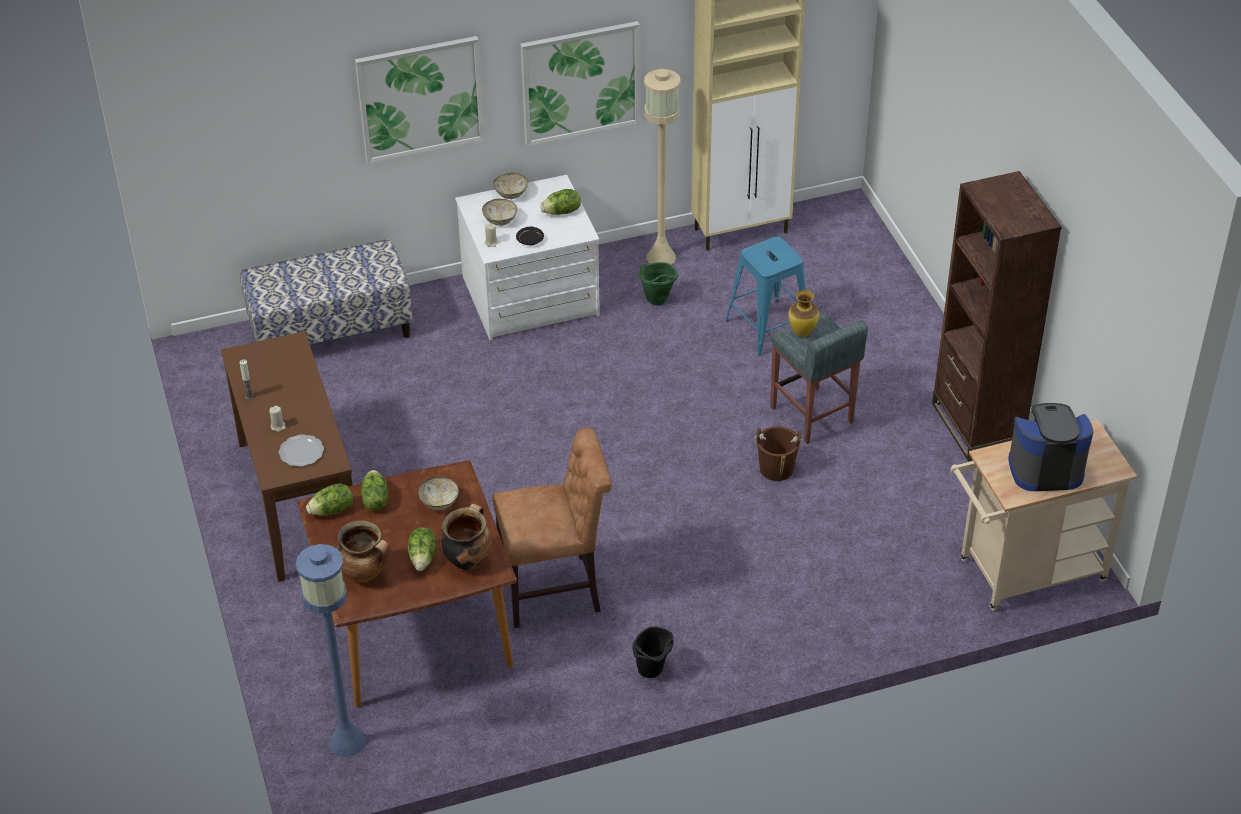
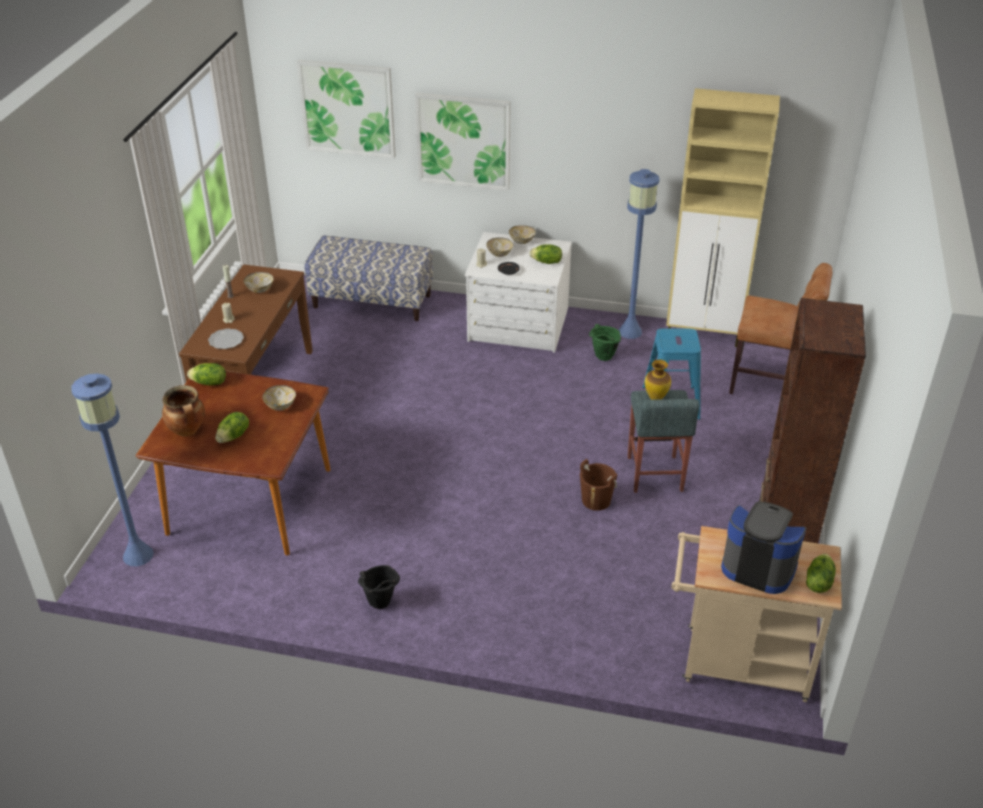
camera: 30 degrees right, 5 degrees down
lettuce [361,470,388,511] -> lettuce moved to [806,553,836,593]
cooking pot [440,503,492,570] -> none
brown chair [492,427,612,628] -> brown chair moved to [729,263,832,394]
picture [521,21,640,146] -> picture moved to [297,60,396,159]
beige floor lamp [644,69,681,265] -> blue floor lamp [619,169,659,339]
none -> bowl [244,272,273,293]

